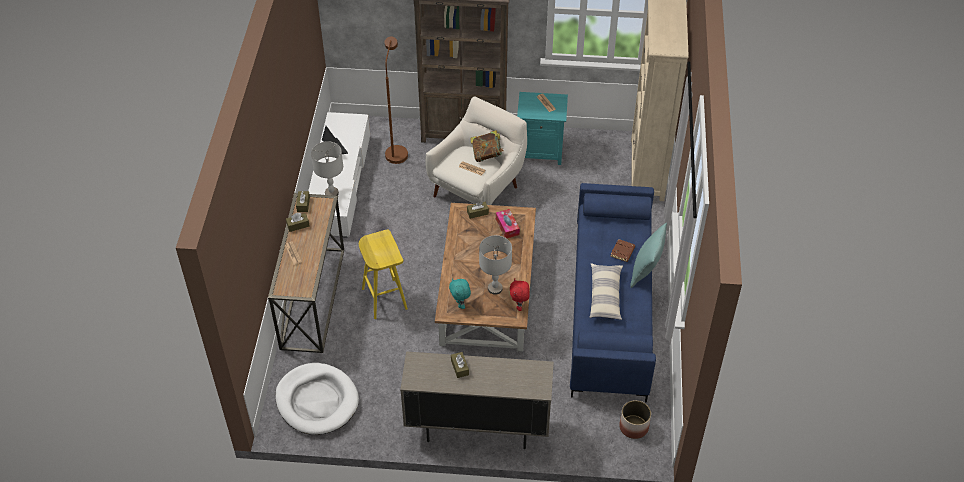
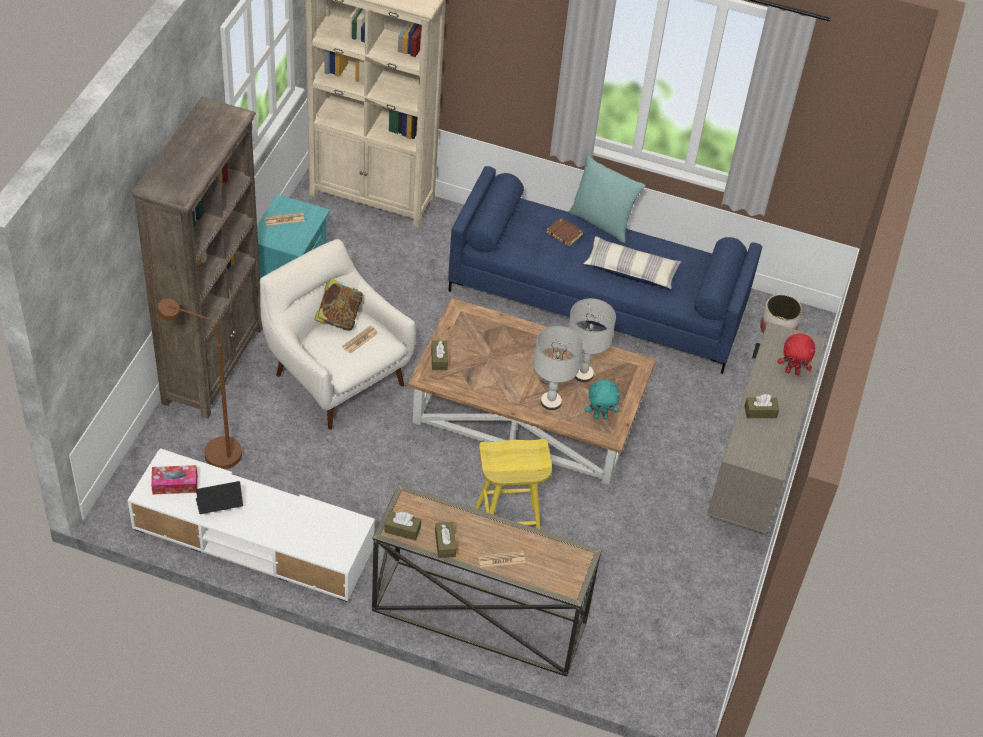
camera: 80 degrees left, 0 degrees up
white dog bed [275,363,359,435] -> none
grey table lamp [311,141,343,196] -> grey table lamp moved to [533,326,583,410]
tissue box [496,209,520,238] -> tissue box moved to [151,465,197,494]
red plush toy [510,279,530,311] -> red plush toy moved to [778,333,815,375]

